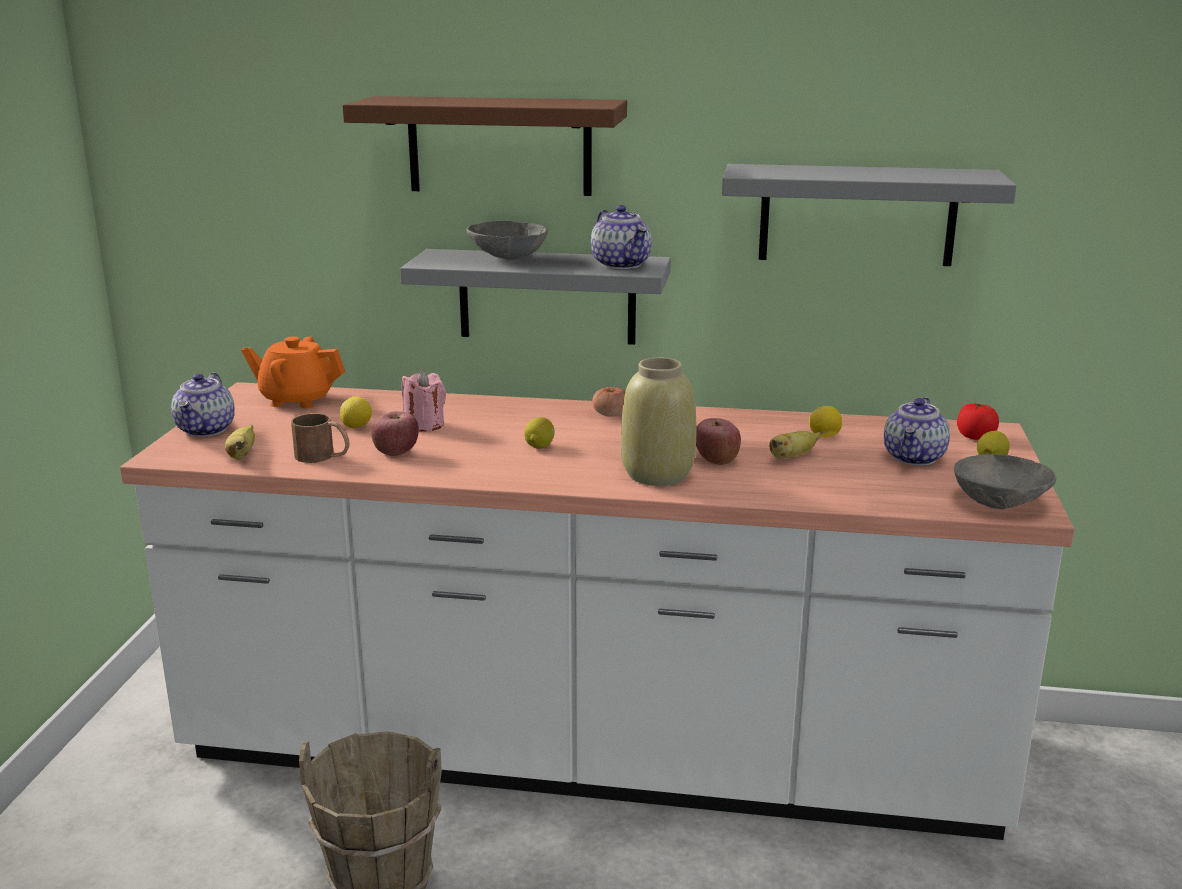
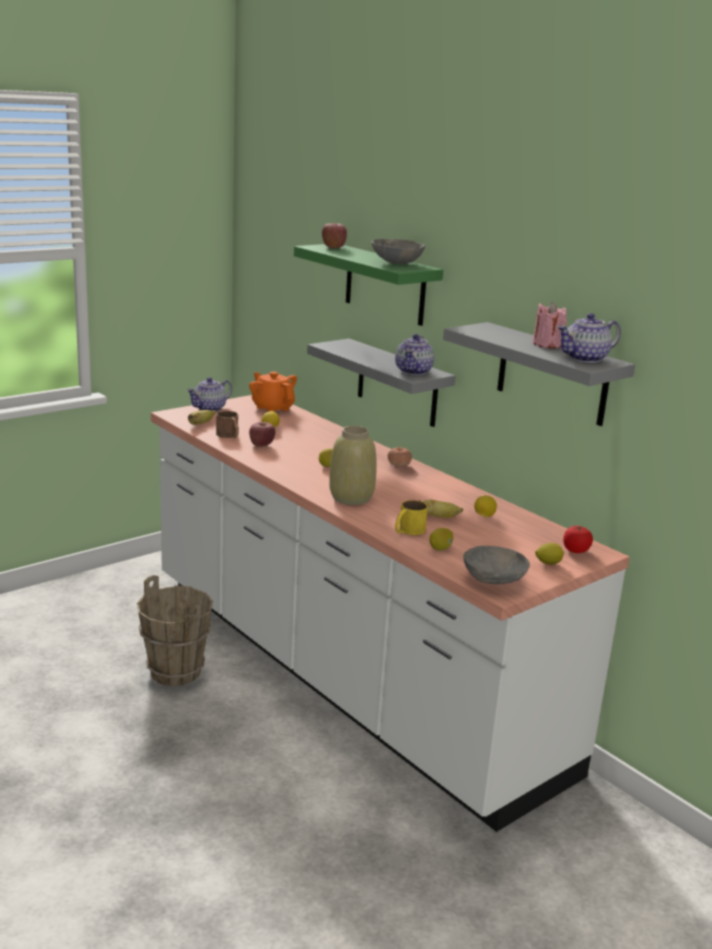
camera: 40 degrees right, 0 degrees up
brown shelf [343,96,627,196] -> green shelf [294,244,443,326]
pink candle [402,370,446,432] -> pink candle moved to [533,302,567,348]
grey bowl [466,221,548,260] -> grey bowl moved to [371,239,425,264]
apple [696,418,741,465] -> apple moved to [322,223,347,248]
teapot [884,397,950,465] -> teapot moved to [557,313,621,363]
none -> yellow mug [395,500,428,535]
none -> lemon [429,528,453,551]

